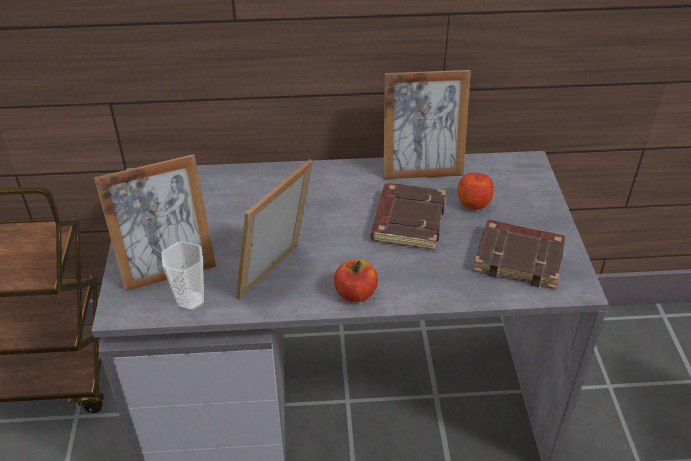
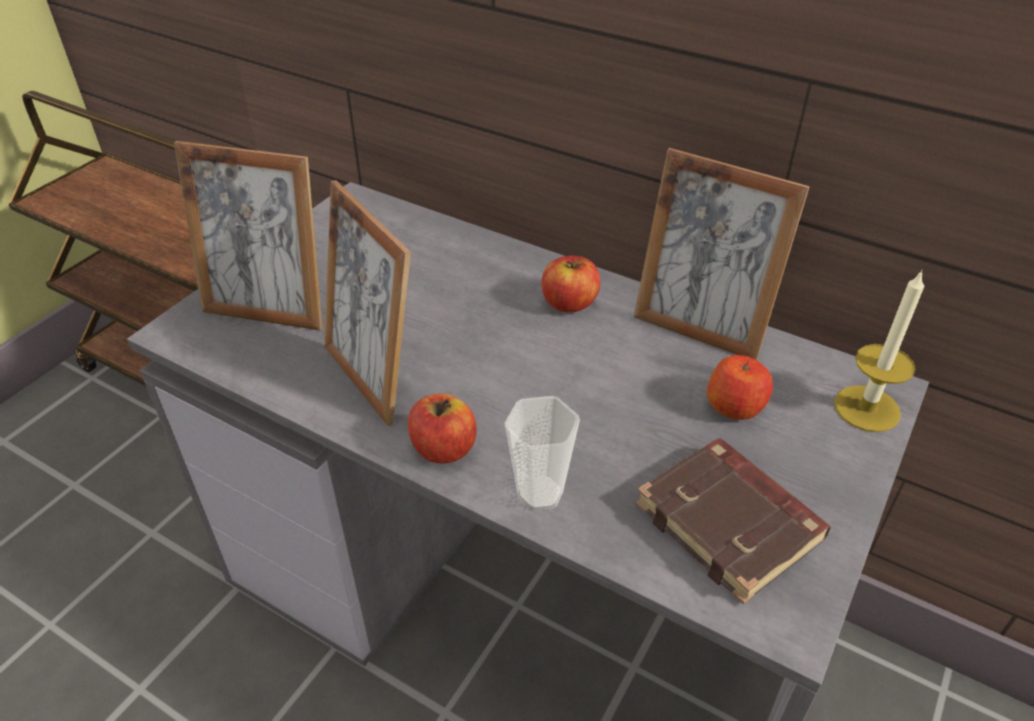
camera: 35 degrees right, 0 degrees up
cup [161,241,204,311] -> cup moved to [505,396,580,511]
picture frame [236,159,313,299] -> picture frame turned 105 degrees counterclockwise [324,180,411,426]
brown book [371,183,446,250] -> none
none -> apple [542,256,600,312]
none -> candle [834,270,924,432]

